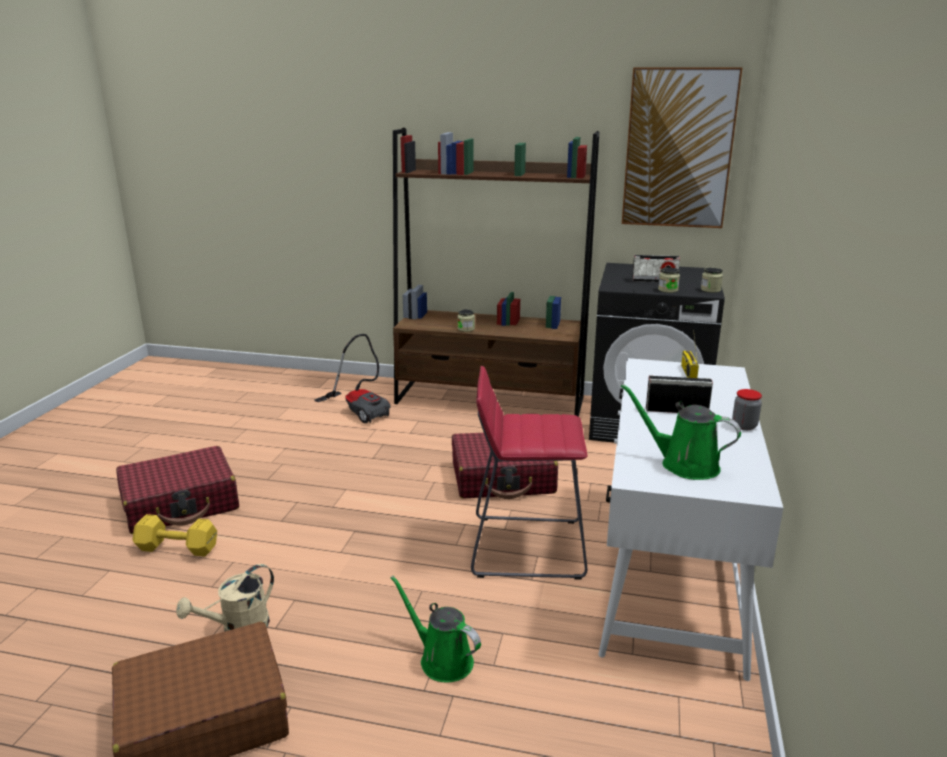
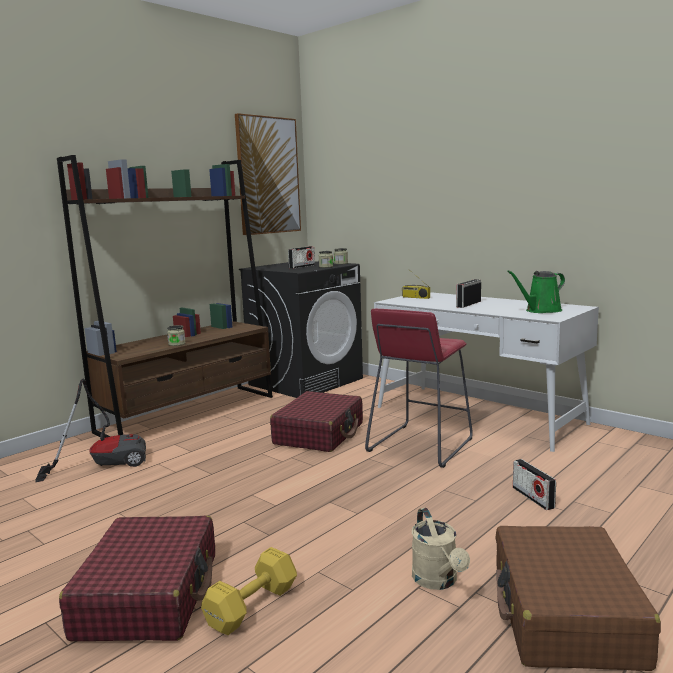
camera: 60 degrees left, 10 degrees down
green watering can [390,576,481,682] -> radio [513,459,556,510]
jar [732,389,762,430] -> none

